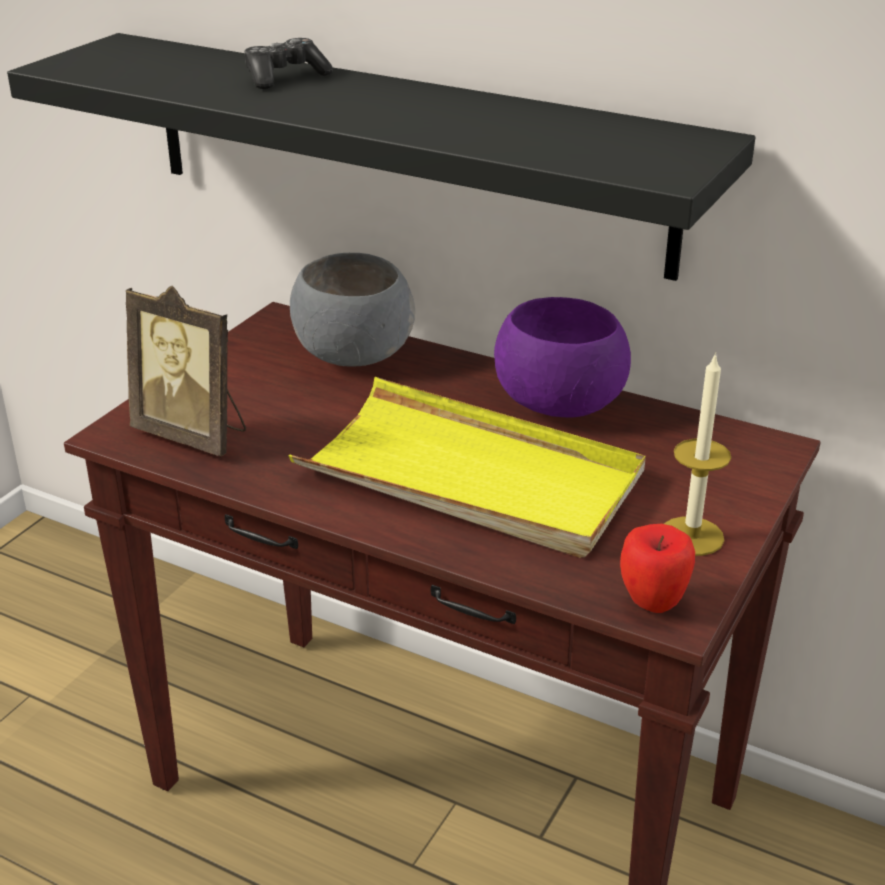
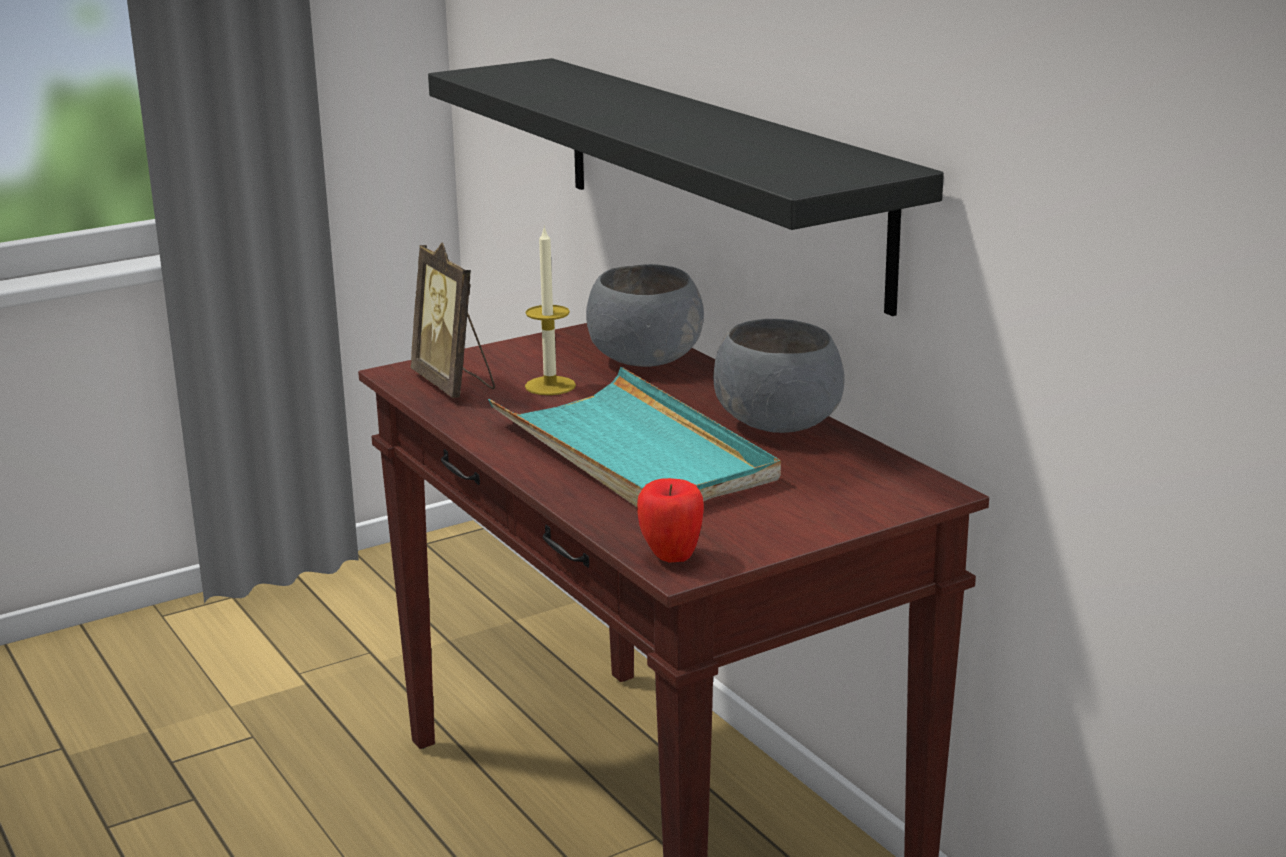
camera: 30 degrees right, 10 degrees down
game controller [244,38,333,89] -> none
yellow tray [288,377,646,558] -> turquoise tray [488,367,781,507]
purple bowl [494,297,631,418] -> grey bowl [713,319,845,433]
candle [664,352,731,556] -> candle moved to [525,225,576,395]

